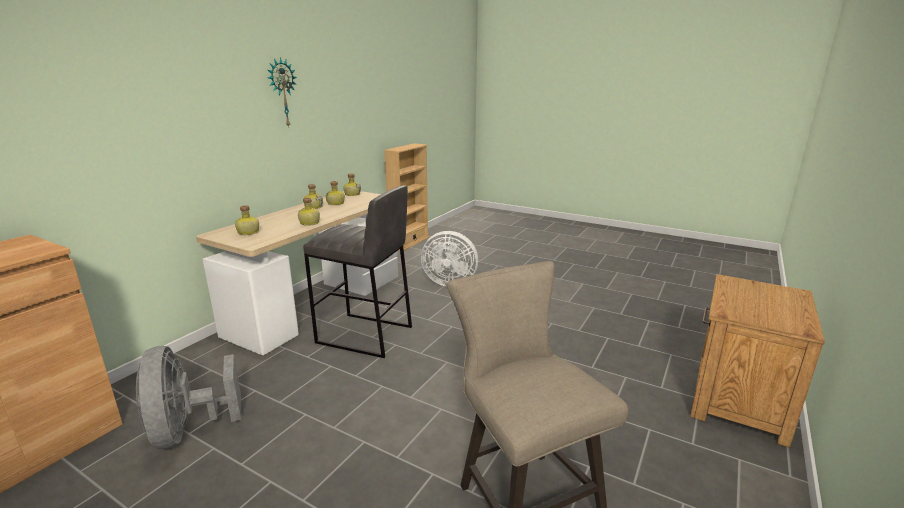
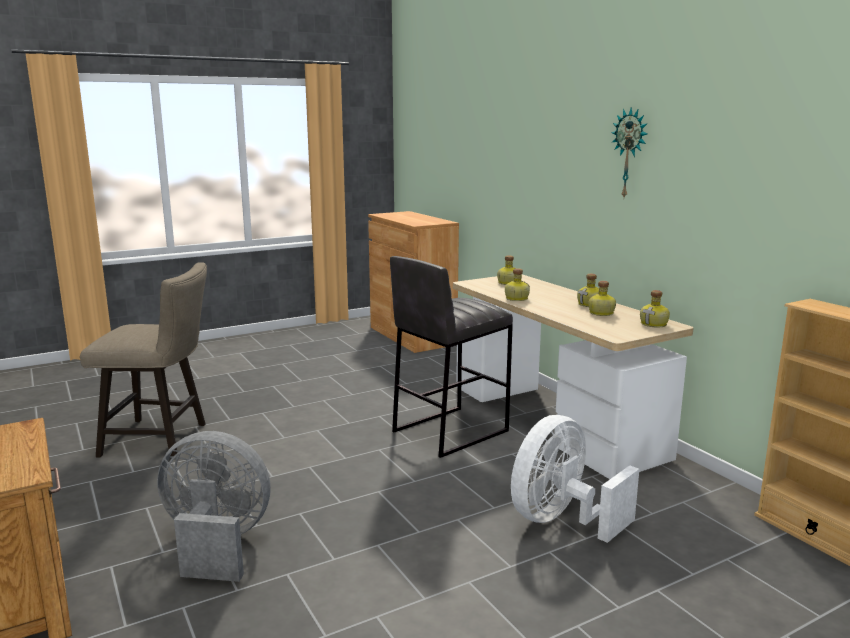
camera: 120 degrees right, 5 degrees down
grey fan [135,346,241,449] -> grey fan moved to [157,431,271,582]

